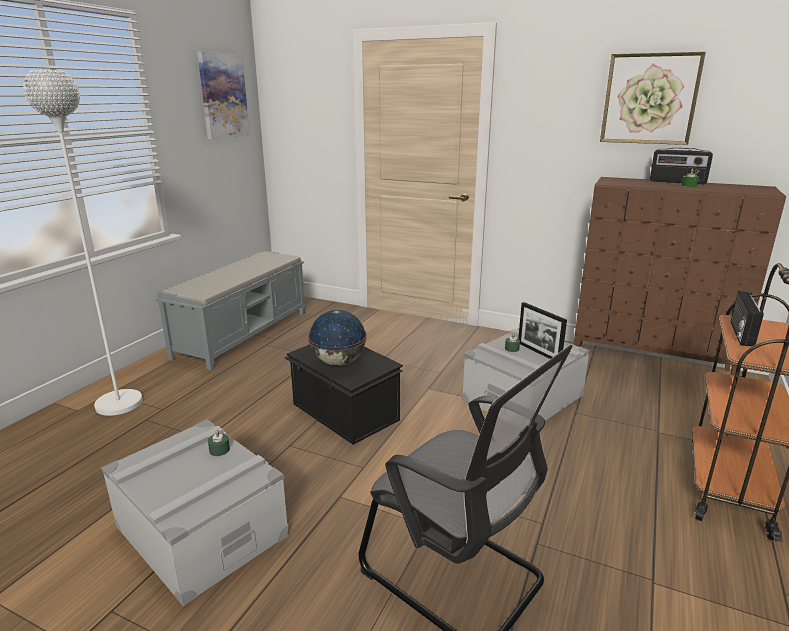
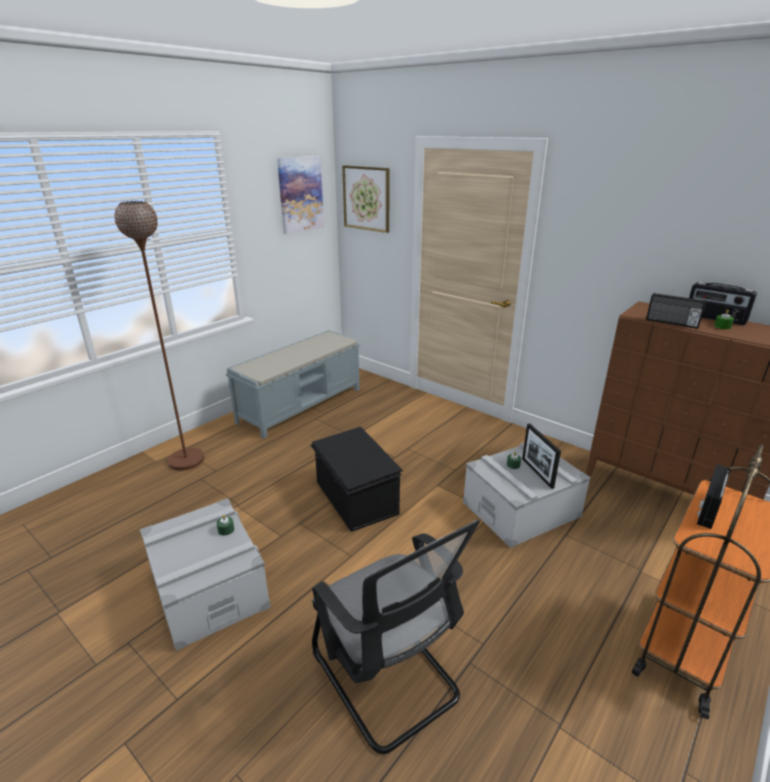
camera: 15 degrees right, 5 degrees up
white floor lamp [23,70,143,416] -> brown floor lamp [114,201,204,471]
globe [308,310,367,366] -> none
picture [600,52,706,145] -> picture moved to [342,165,390,233]
none -> radio [646,293,706,329]

